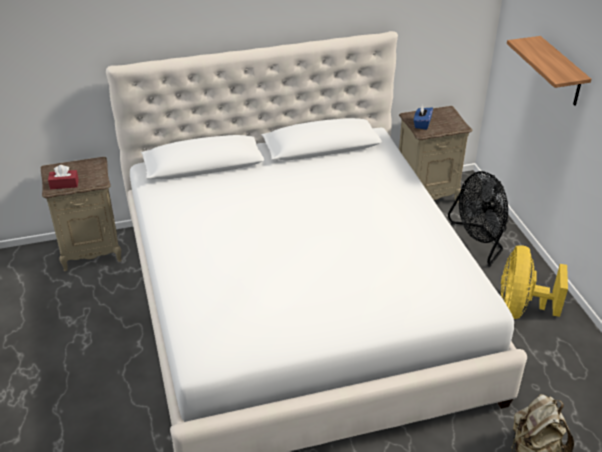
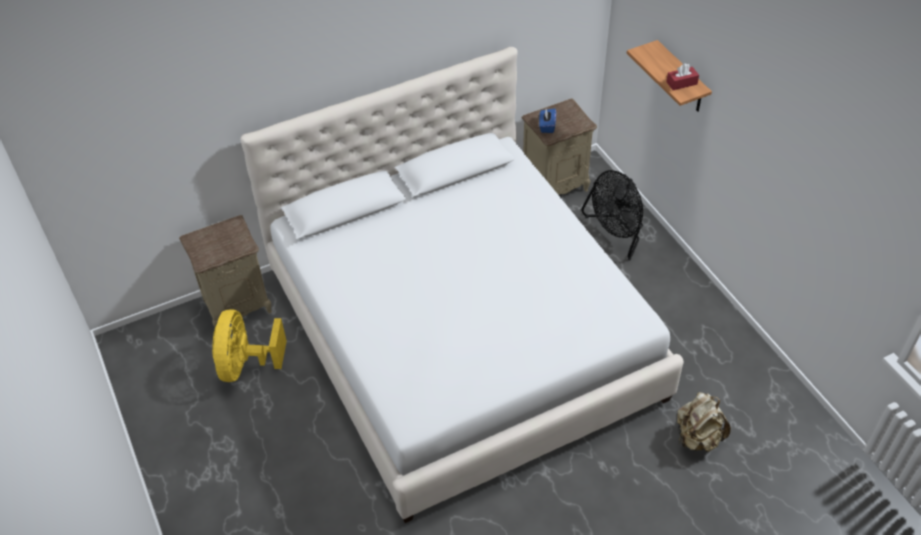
camera: 10 degrees left, 10 degrees up
red tissue box [48,165,79,189] -> red tissue box moved to [666,63,699,90]
yellow fan [501,245,568,319] -> yellow fan moved to [212,309,287,382]

